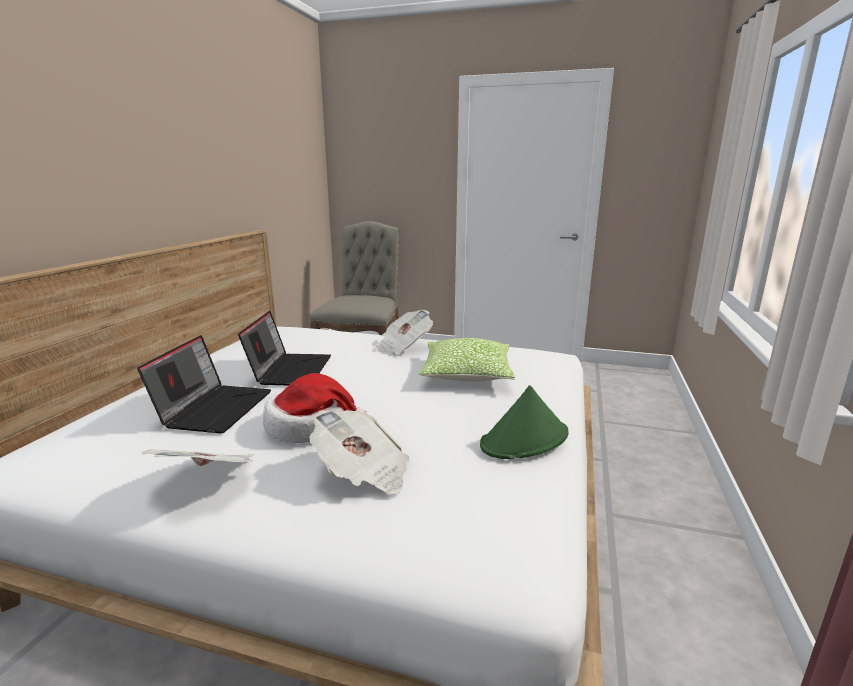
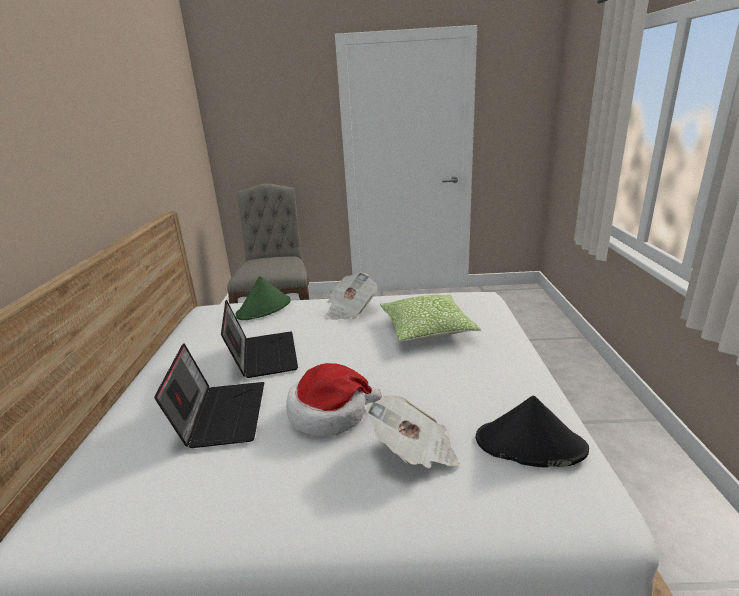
camera: 15 degrees left, 5 degrees up
newspaper [141,450,254,466] -> none
green hat [480,386,569,459] -> green hat moved to [236,276,291,320]
none -> black hat [476,396,589,468]

